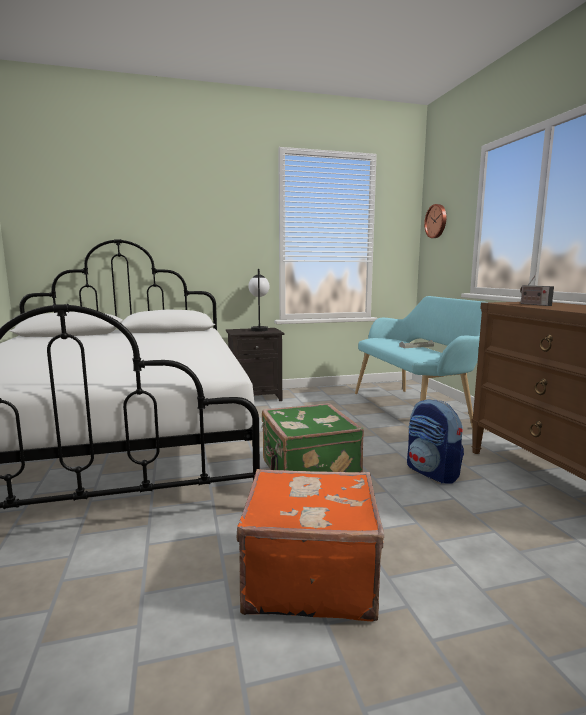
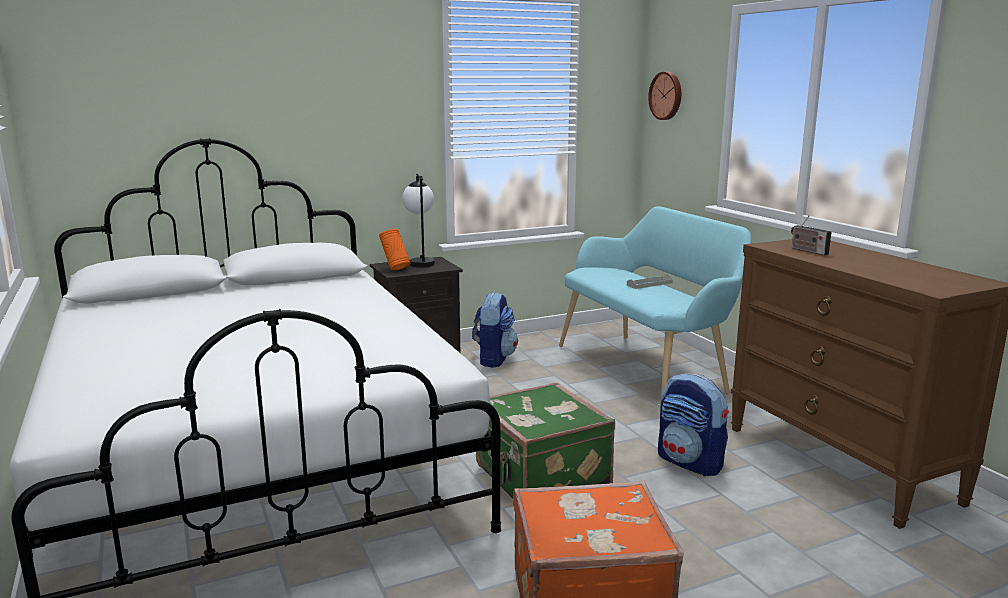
camera: 10 degrees left, 5 degrees up
none -> orange vase [379,229,410,270]
none -> backpack [472,292,518,368]

